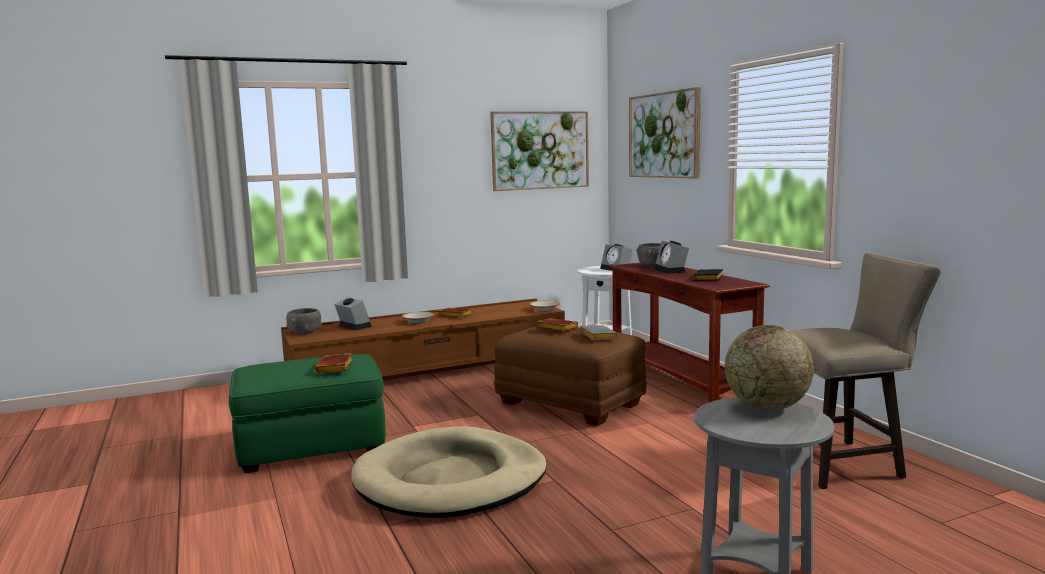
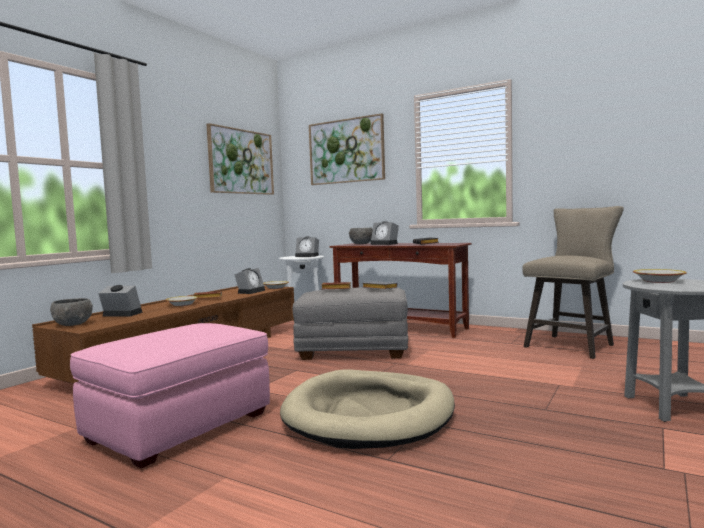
camera: 35 degrees left, 5 degrees down
green ottoman [229,354,386,473] -> pink ottoman [70,323,270,468]
brown book [314,353,353,374] -> none
brown ottoman [494,326,647,426] -> grey ottoman [293,287,408,360]
globe [725,325,814,411] -> bowl [633,269,687,283]
none -> alarm clock [234,268,265,294]

